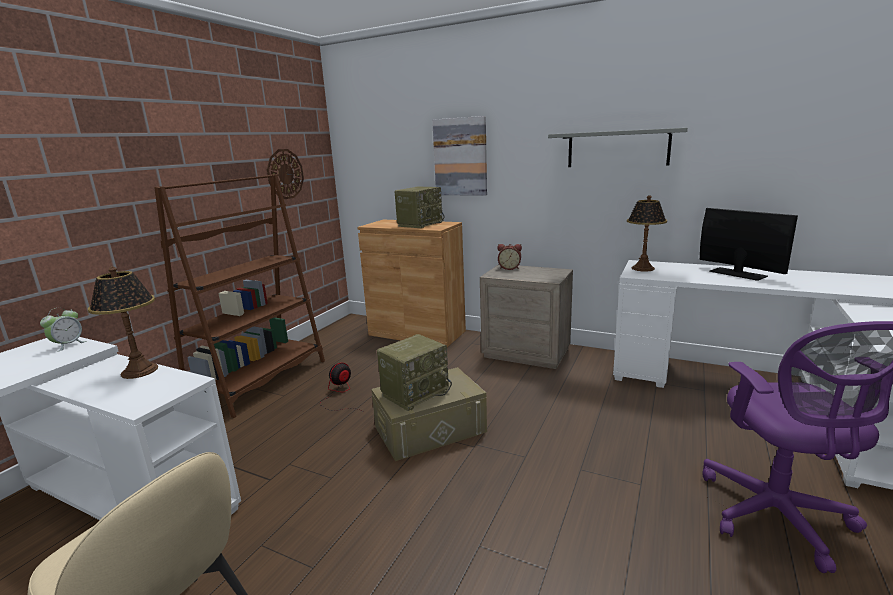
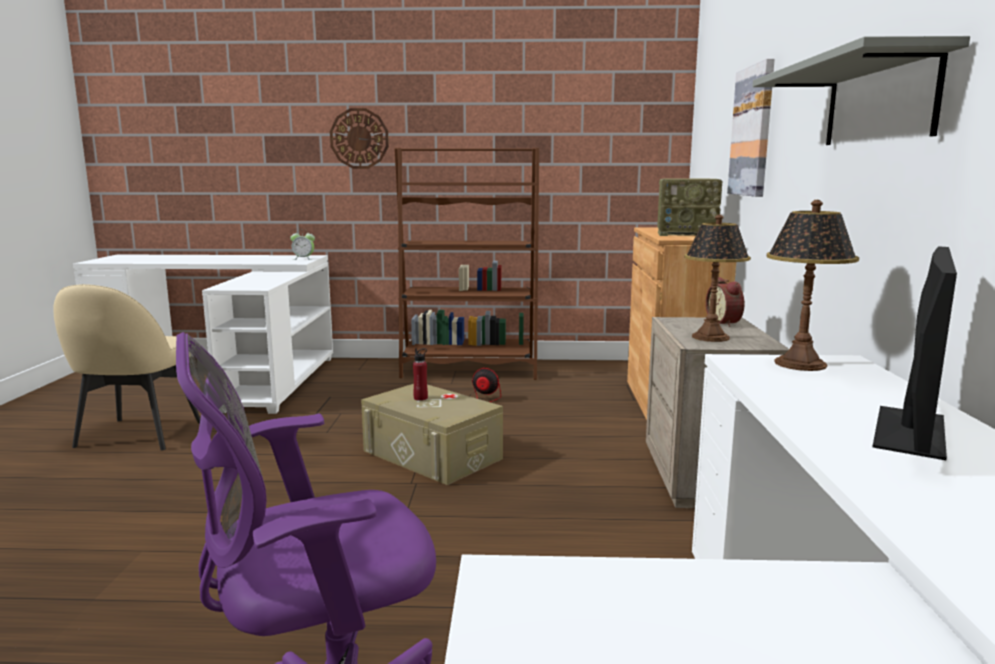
camera: 65 degrees right, 5 degrees down
table lamp [88,267,158,379] -> table lamp moved to [684,215,751,342]
wall clock [267,149,304,199] -> wall clock moved to [330,108,389,169]
radio [377,334,452,411] -> red bottle [413,348,428,401]

